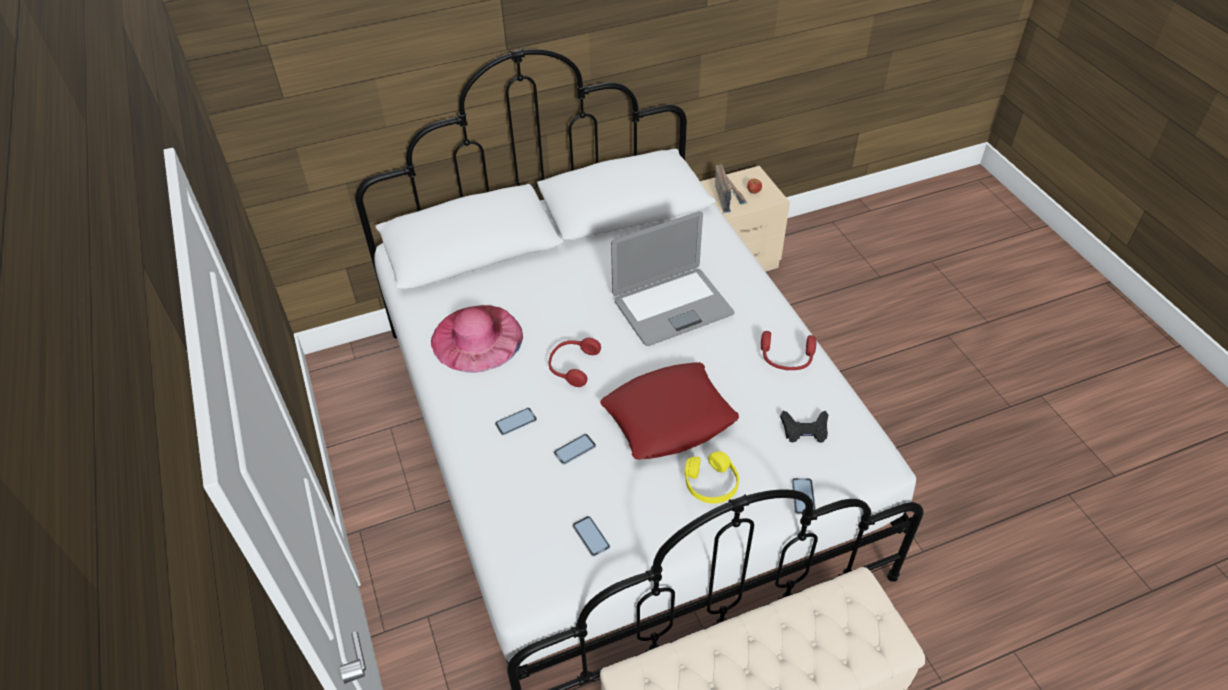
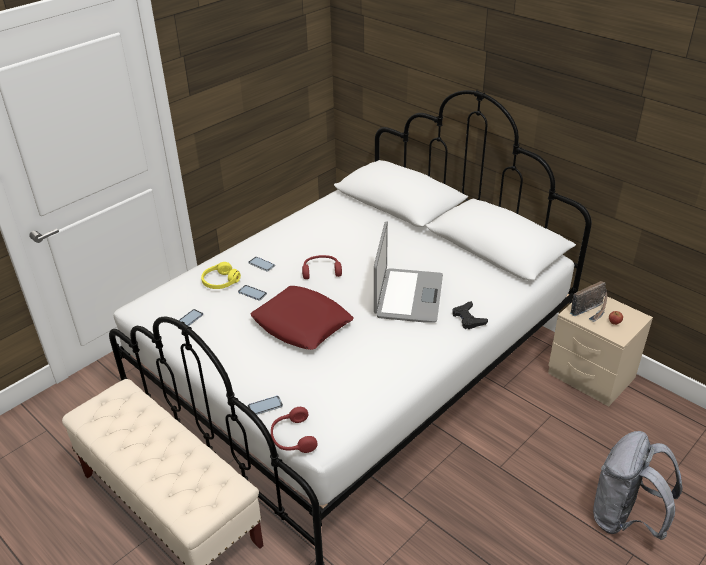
camera: 65 degrees right, 10 degrees down
pink hat [431,305,523,373] -> none
laptop [611,211,734,346] -> laptop turned 120 degrees counterclockwise [374,221,443,323]
yellow headphones [684,451,739,504] -> yellow headphones moved to [201,262,241,289]
red headphones [761,331,816,370] -> red headphones moved to [271,407,318,453]
black game controller [780,411,828,443] -> black game controller moved to [452,301,488,329]
none -> grey backpack [593,431,683,540]

